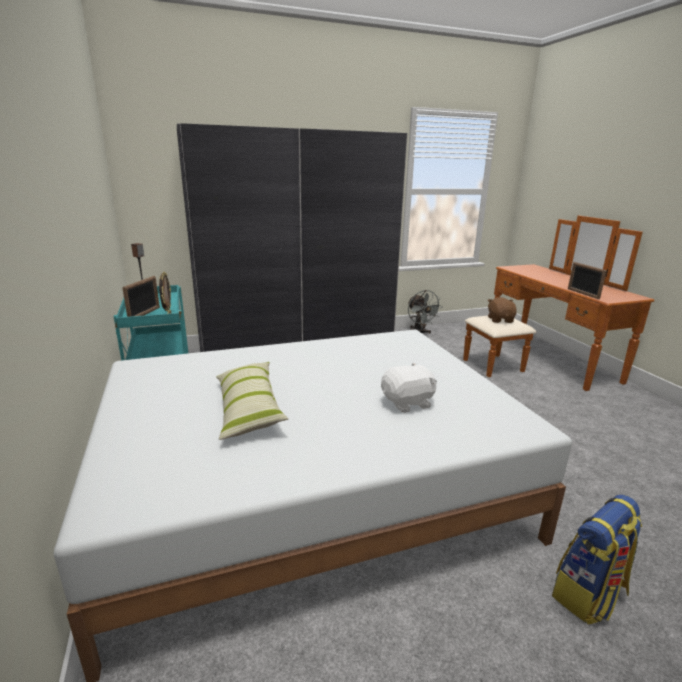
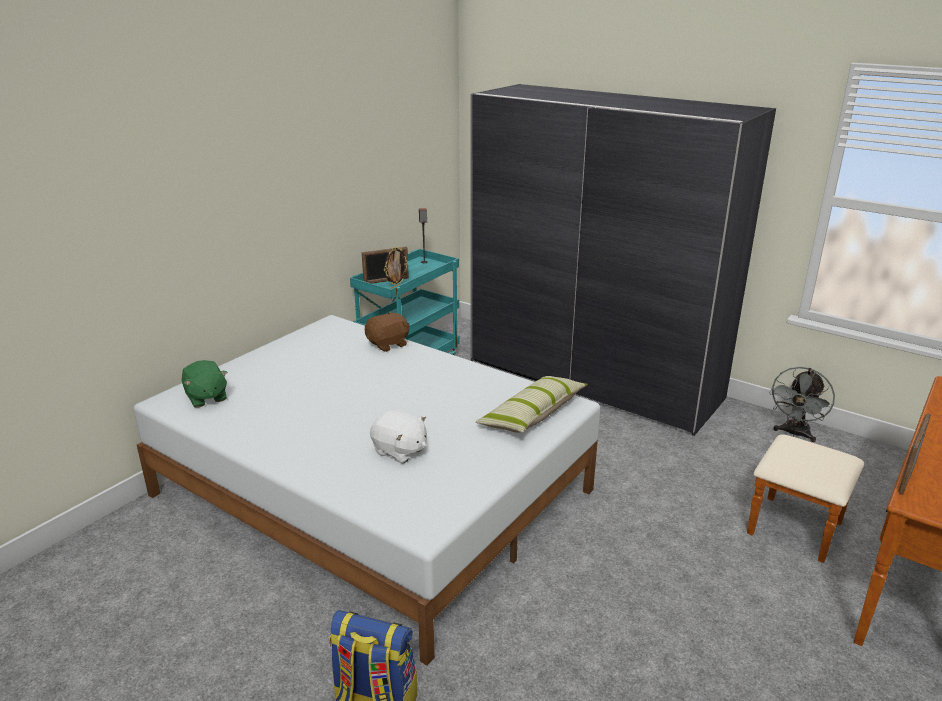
camera: 55 degrees right, 5 degrees up
pillow [216,362,288,440] -> pillow moved to [475,376,588,433]
brown plush toy [488,297,517,323] -> brown plush toy moved to [365,312,410,352]
none -> green plush toy [182,360,228,408]

